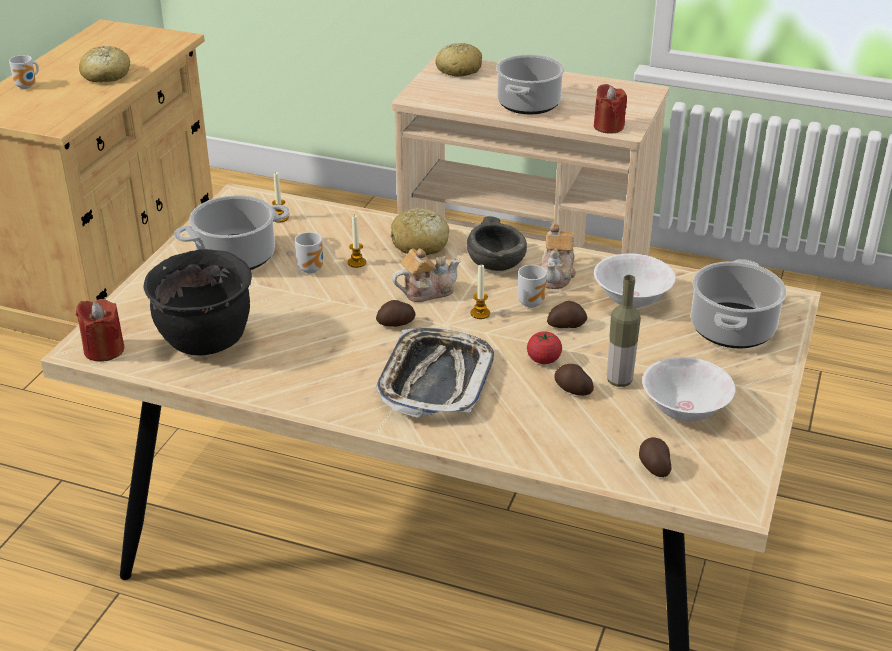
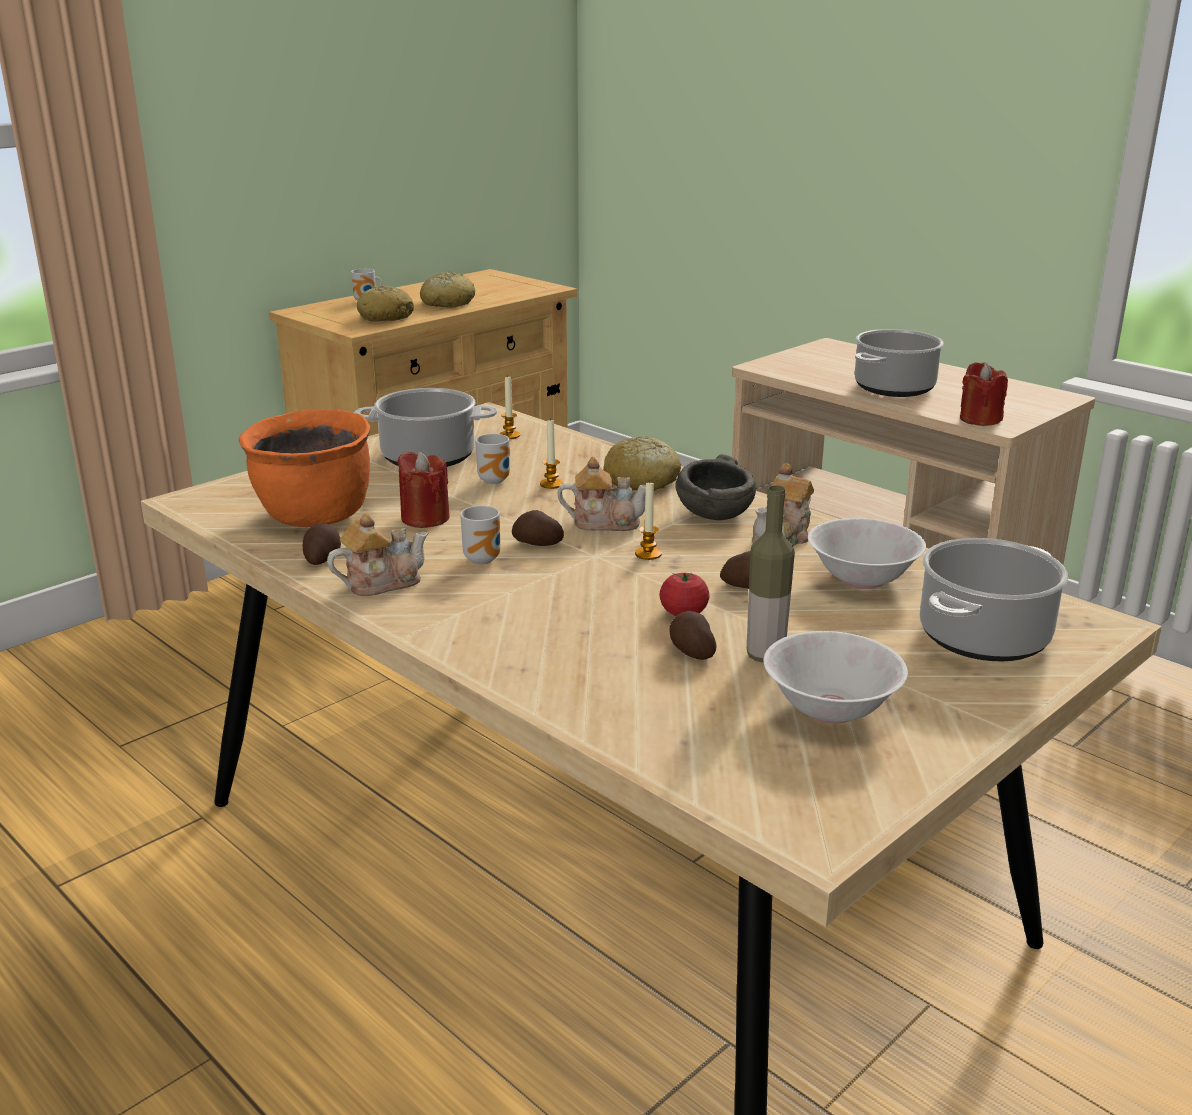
camera: 25 degrees right, 10 degrees down
red candle [76,299,125,362] -> red candle moved to [397,452,450,528]
black cooking pot [144,249,252,355] -> orange cooking pot [239,409,370,527]
tray [376,327,494,418] -> none
bread [436,43,482,77] -> bread moved to [357,286,414,322]
mug [518,265,547,308] -> mug moved to [460,506,500,565]
potato [639,437,672,477] -> potato moved to [303,523,341,565]
none -> teapot [327,514,428,596]

